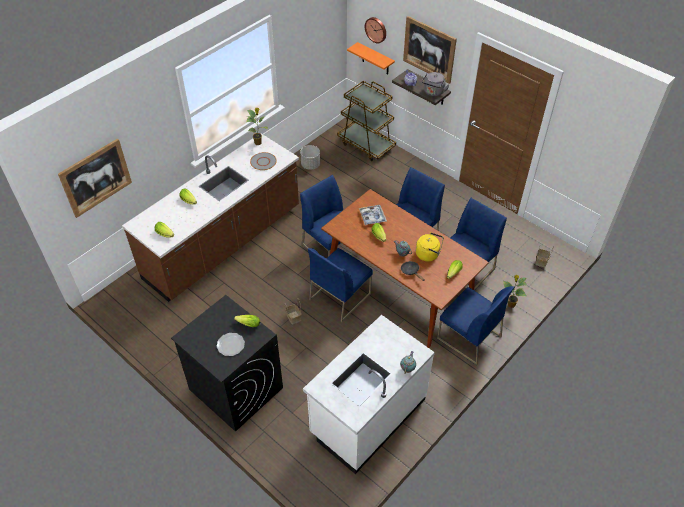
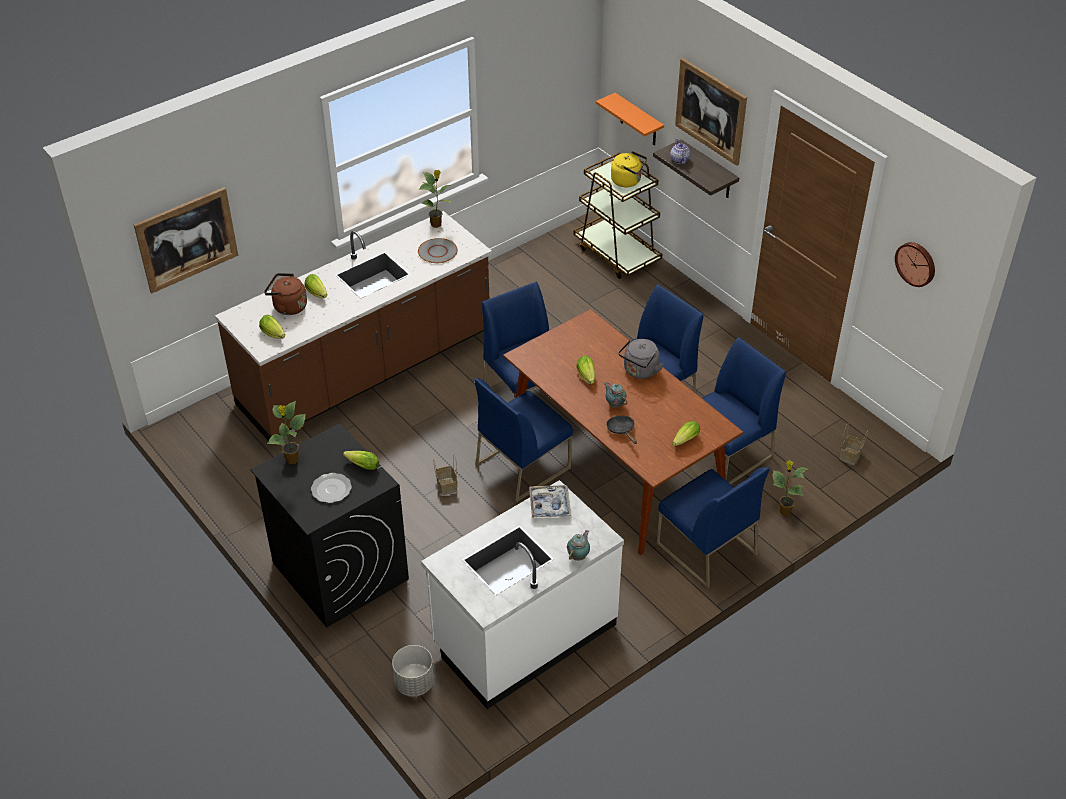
camera: 10 degrees right, 5 degrees down
grey planter [300,145,320,170] -> grey planter moved to [392,645,434,697]
tray [359,205,387,225] -> tray moved to [529,485,571,518]
wall clock [365,17,386,43] -> wall clock moved to [895,242,935,287]
yellow kettle [416,232,444,261] -> yellow kettle moved to [611,151,647,187]
grey kettle [422,72,449,96] -> grey kettle moved to [618,339,664,379]
none -> brown kettle [264,273,307,315]
none -> potted plant [267,401,306,464]

